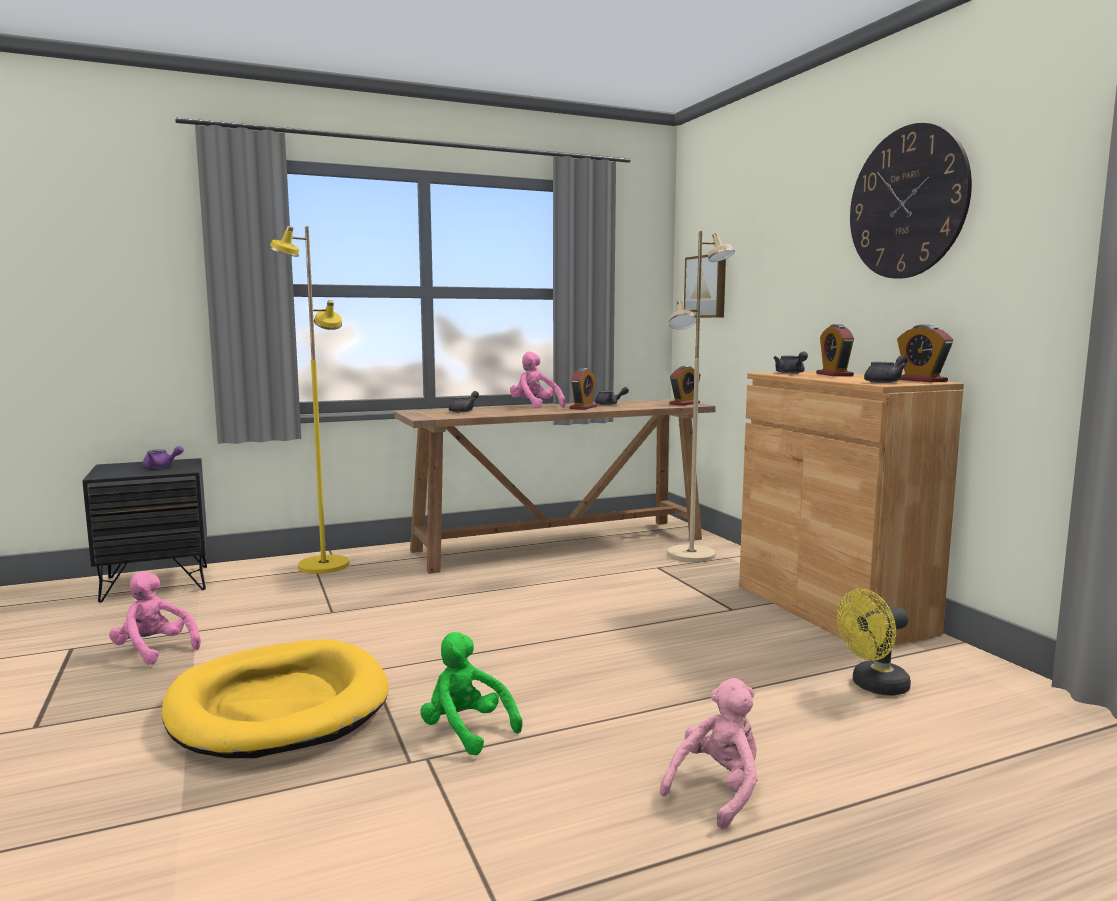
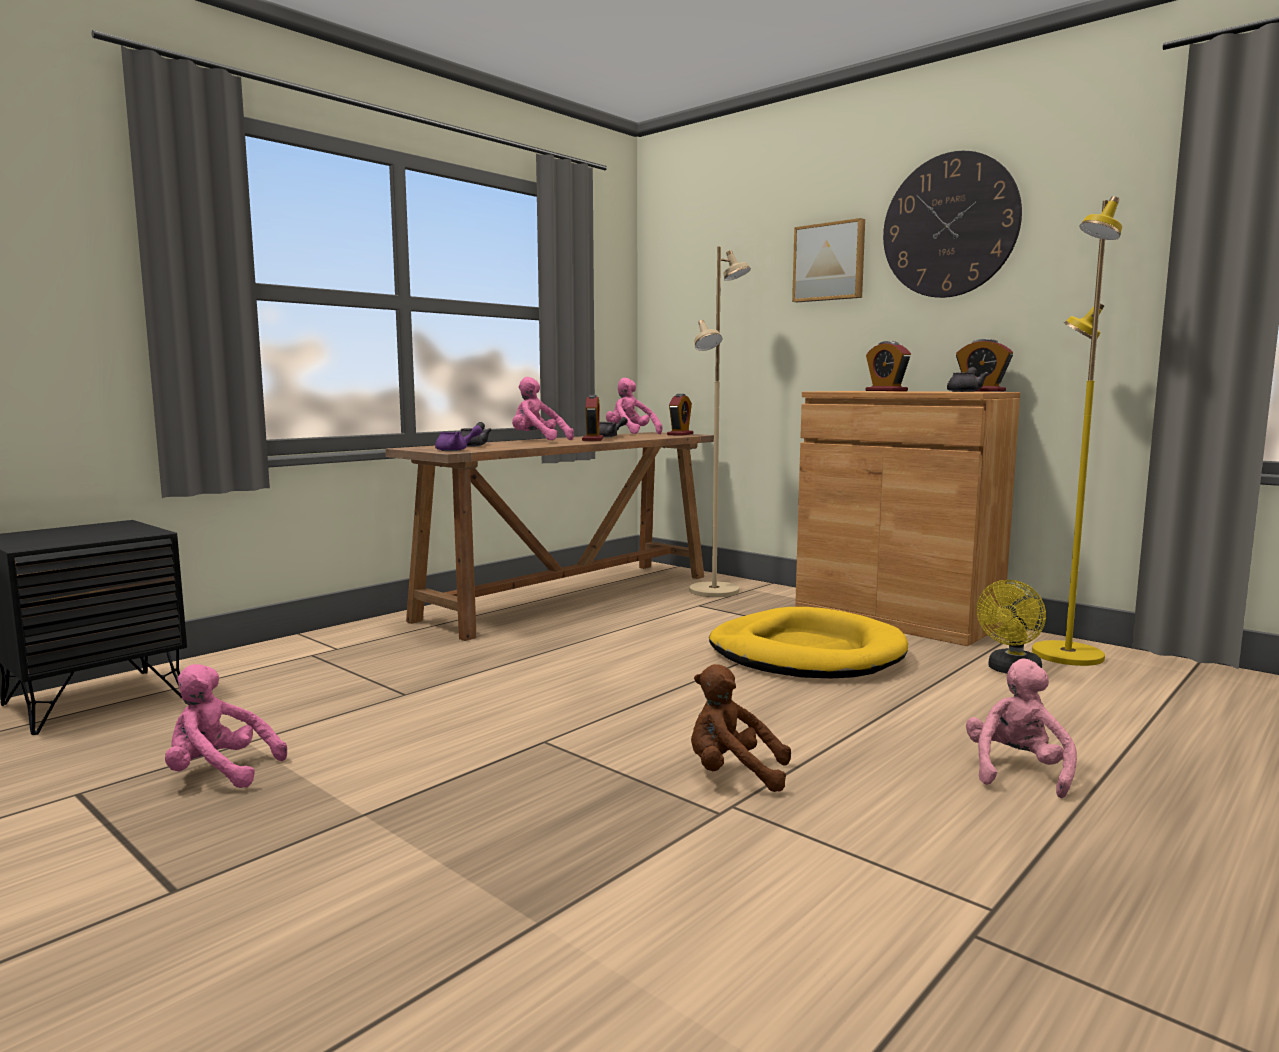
camera: 25 degrees left, 0 degrees up
purple teapot [143,446,184,468] -> purple teapot moved to [435,425,482,451]
yellow dog bed [161,639,389,758] -> yellow dog bed moved to [709,607,908,678]
yellow floor lamp [269,226,349,574] -> yellow floor lamp moved to [1032,196,1122,666]
green plush toy [420,632,523,755] -> brown plush toy [691,664,791,792]
picture [684,255,726,318] -> picture moved to [792,218,865,302]
grey teapot [774,352,808,374] -> none
none -> pink plush toy [606,378,663,434]

